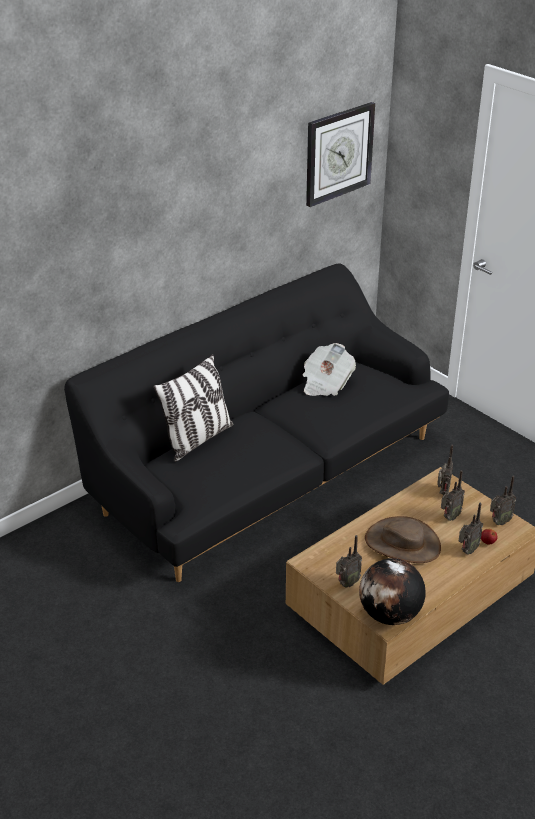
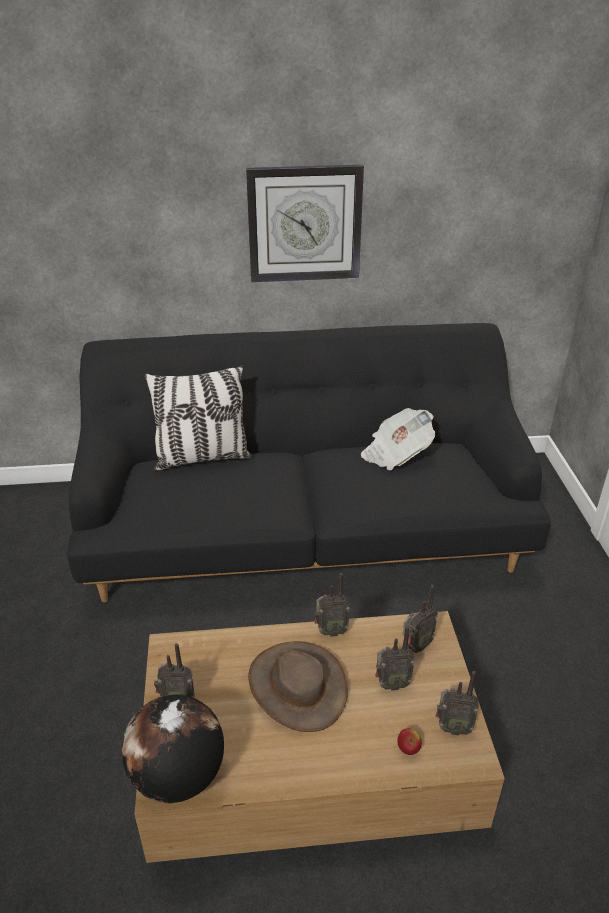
camera: 35 degrees right, 0 degrees up
wall clock [306,102,375,207] -> wall clock moved to [246,165,364,282]
radio [459,503,483,555] -> radio moved to [314,573,350,637]

